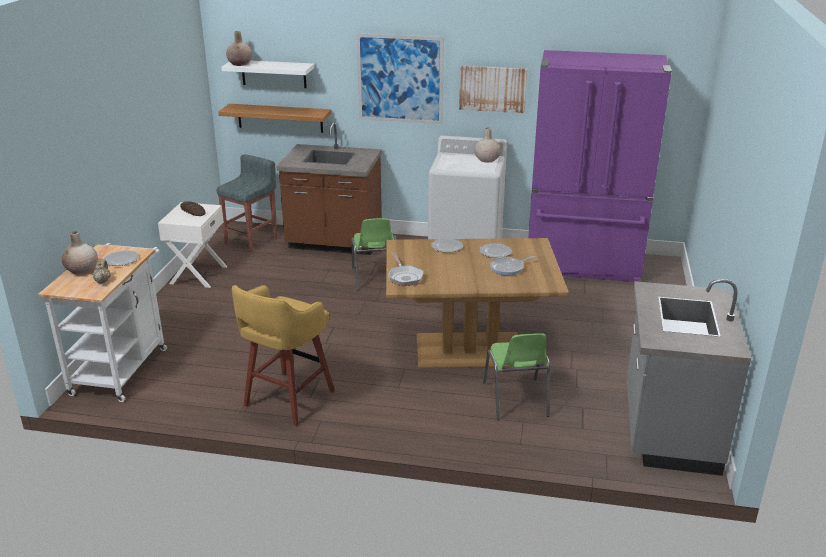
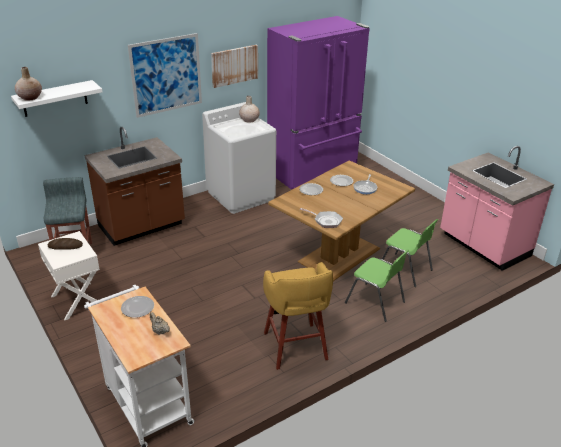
camera: 45 degrees left, 5 degrees up
beige vase [61,231,98,275] -> none
shelf [218,104,331,133] -> none
green chair [351,218,397,291] -> green chair moved to [345,249,409,322]
grey counter [627,279,751,476] -> pink counter [440,146,554,271]

